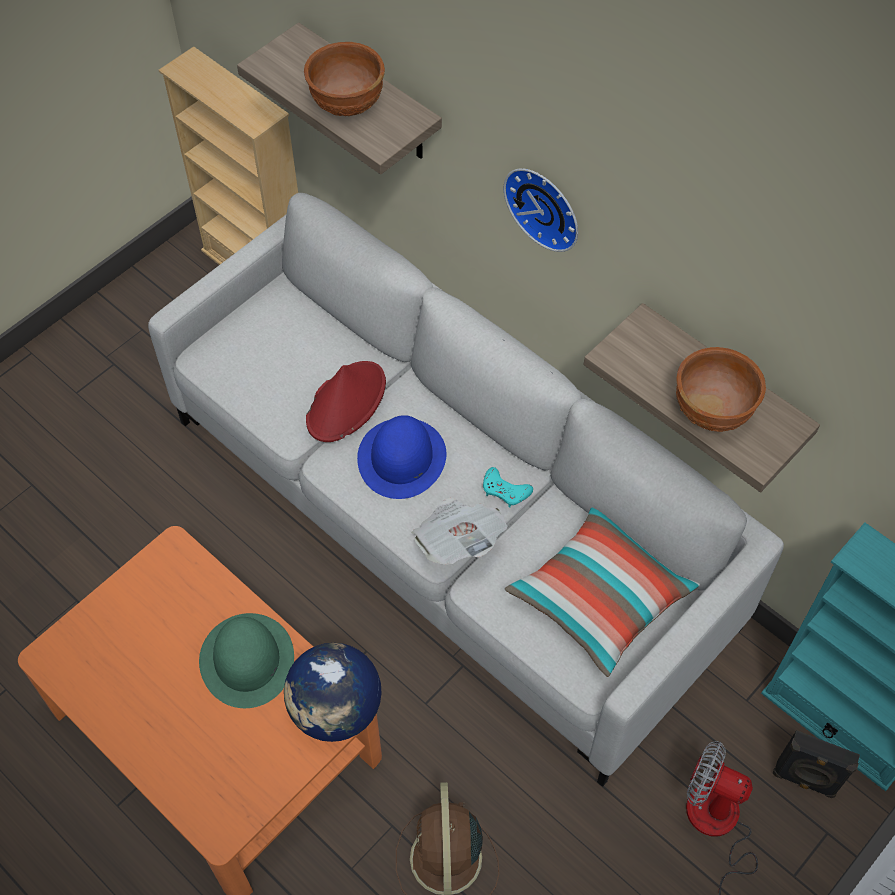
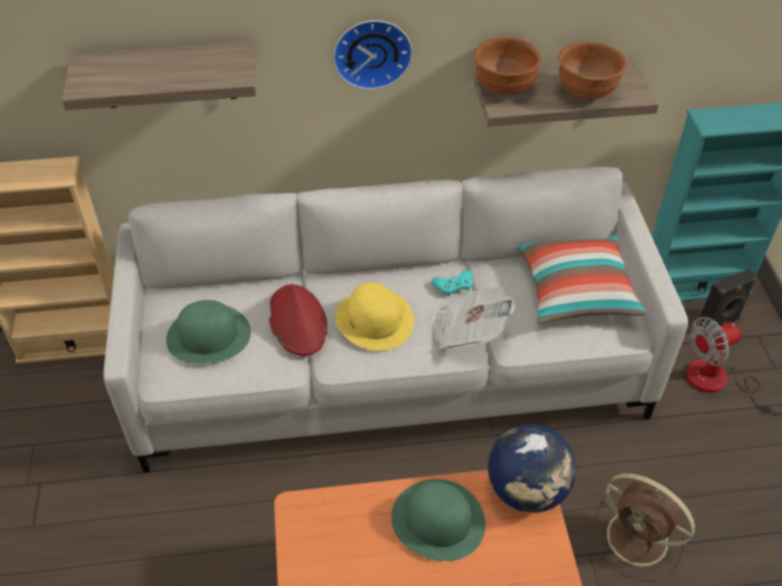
camera: 50 degrees left, 10 degrees down
brown bowl [304,42,385,116] -> brown bowl moved to [474,37,542,95]
blue hat [357,415,446,499] -> yellow hat [335,282,414,351]
none -> green hat [166,300,251,364]

